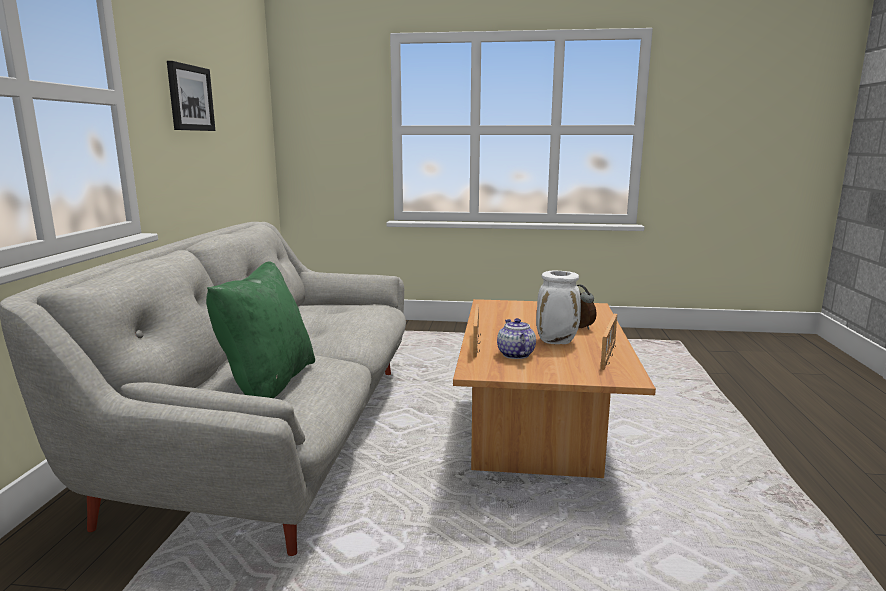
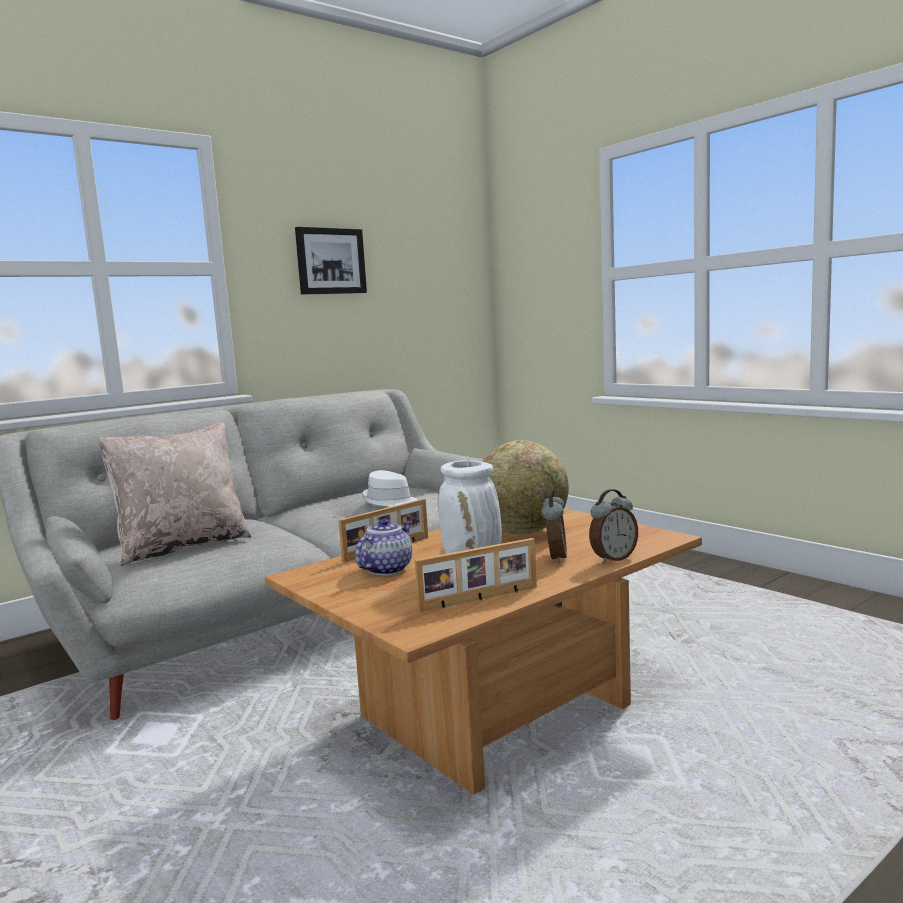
camera: 45 degrees right, 5 degrees down
green pillow [206,262,315,398] -> beige pillow [97,423,252,566]
none -> white hat [362,470,418,507]
none -> globe [482,440,569,535]
none -> alarm clock [589,489,638,564]

